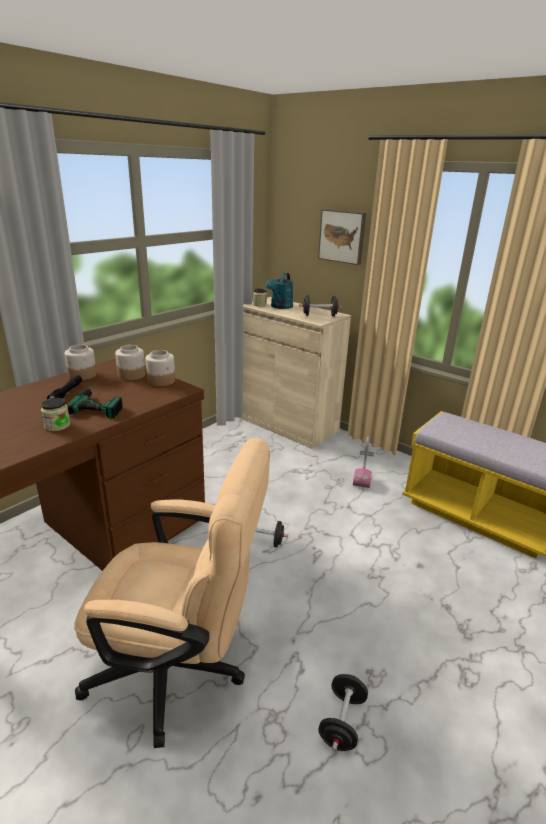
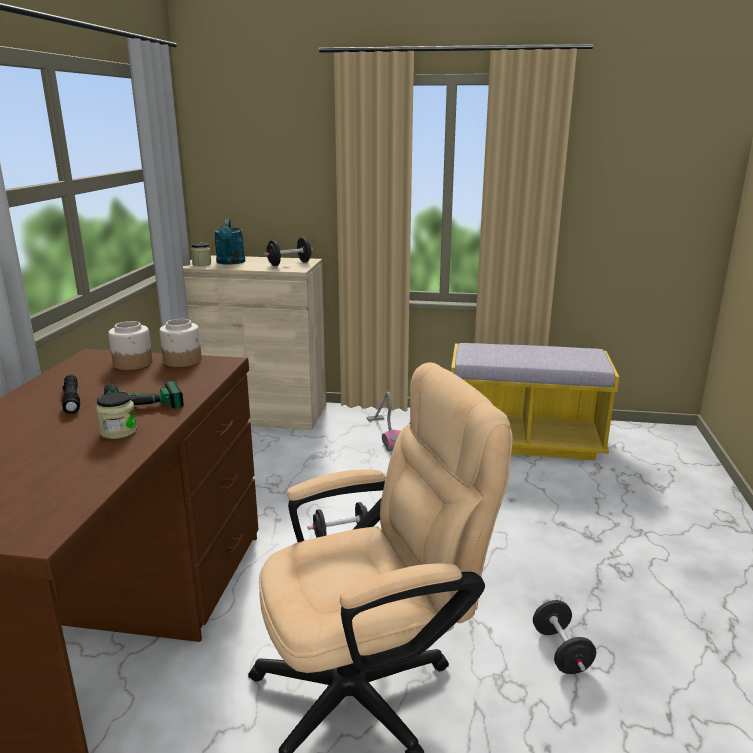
camera: 30 degrees left, 5 degrees down
jar [64,344,97,380] -> none
picture [318,209,366,265] -> none

